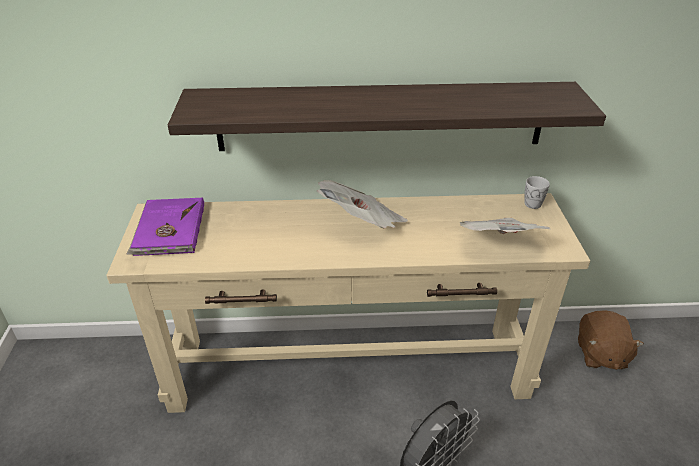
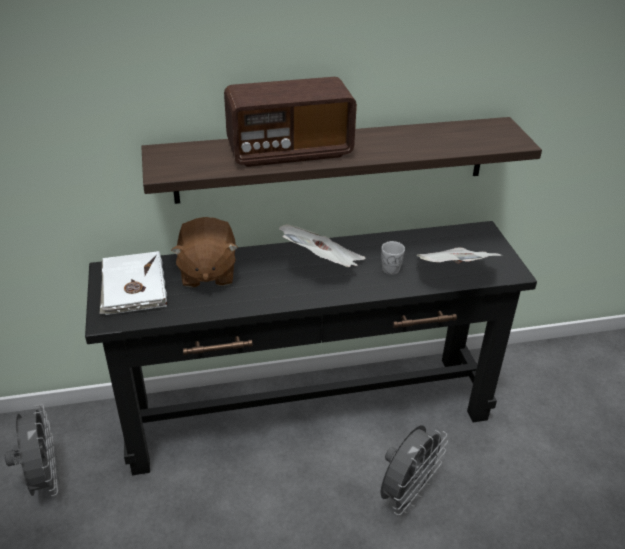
camera: 10 degrees left, 0 degrees up
beige console table [107,193,590,413] -> black console table [85,221,537,475]
purple book [127,197,204,256] -> white book [100,251,167,315]
white mug [524,176,550,209] -> white mug moved to [381,241,405,275]
brown plush toy [578,310,644,370] -> brown plush toy moved to [171,217,238,288]
none -> grey fan [5,405,60,497]
none -> radio [224,77,357,167]

